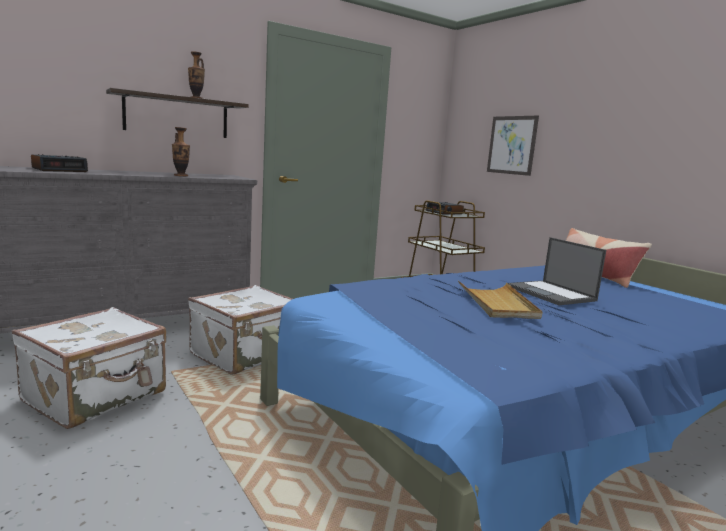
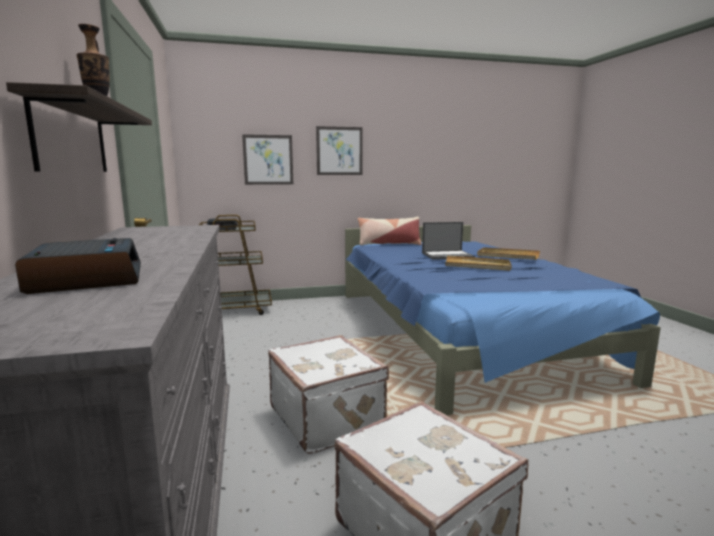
camera: 70 degrees left, 0 degrees up
vase [172,127,190,176] -> none
none -> picture [316,126,363,175]
none -> beige tray [477,247,540,260]

